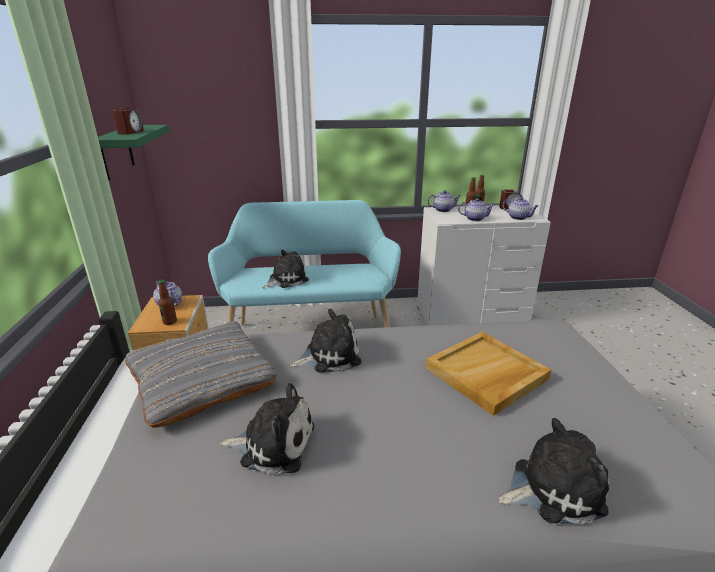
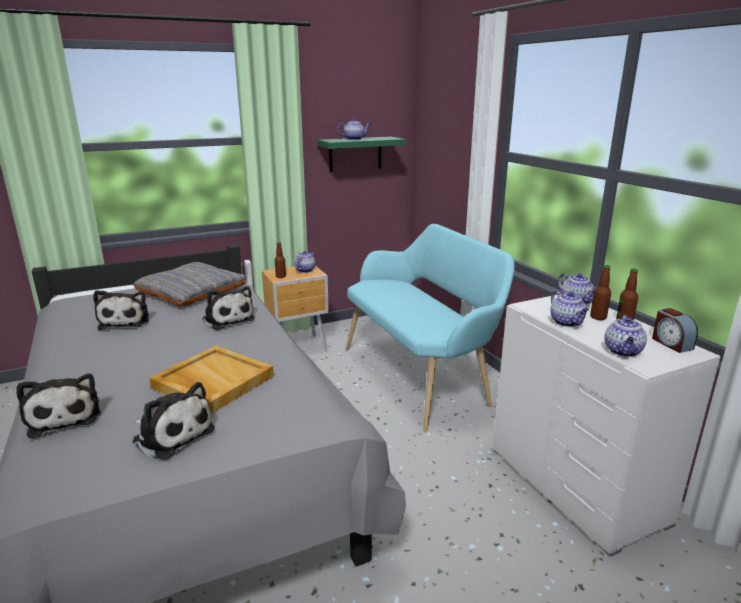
camera: 70 degrees right, 5 degrees down
alarm clock [112,108,144,134] -> teapot [337,118,370,140]
plush toy [263,250,309,288] -> plush toy moved to [133,382,215,460]

